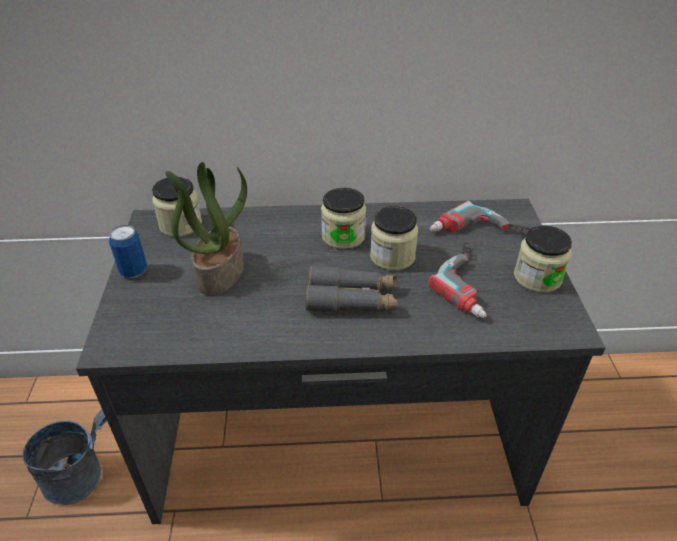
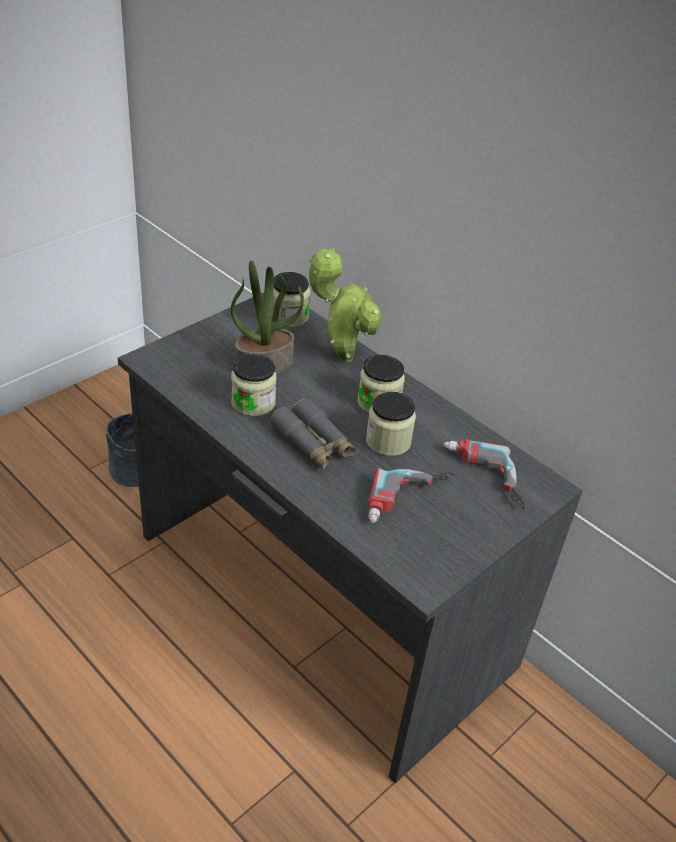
camera: 45 degrees right, 0 degrees up
can [109,225,147,278] -> none
jar [514,226,572,293] -> jar moved to [231,354,277,416]
none -> potted plant [308,248,382,362]

